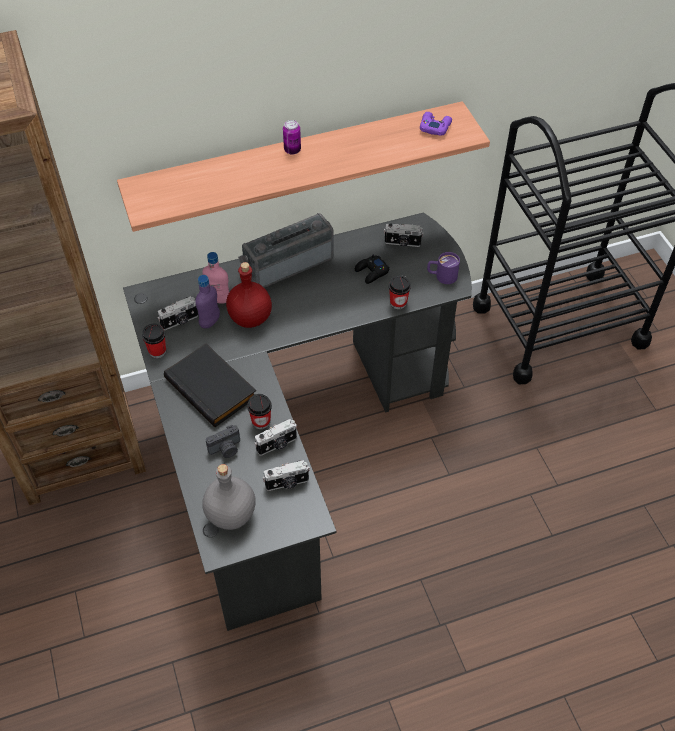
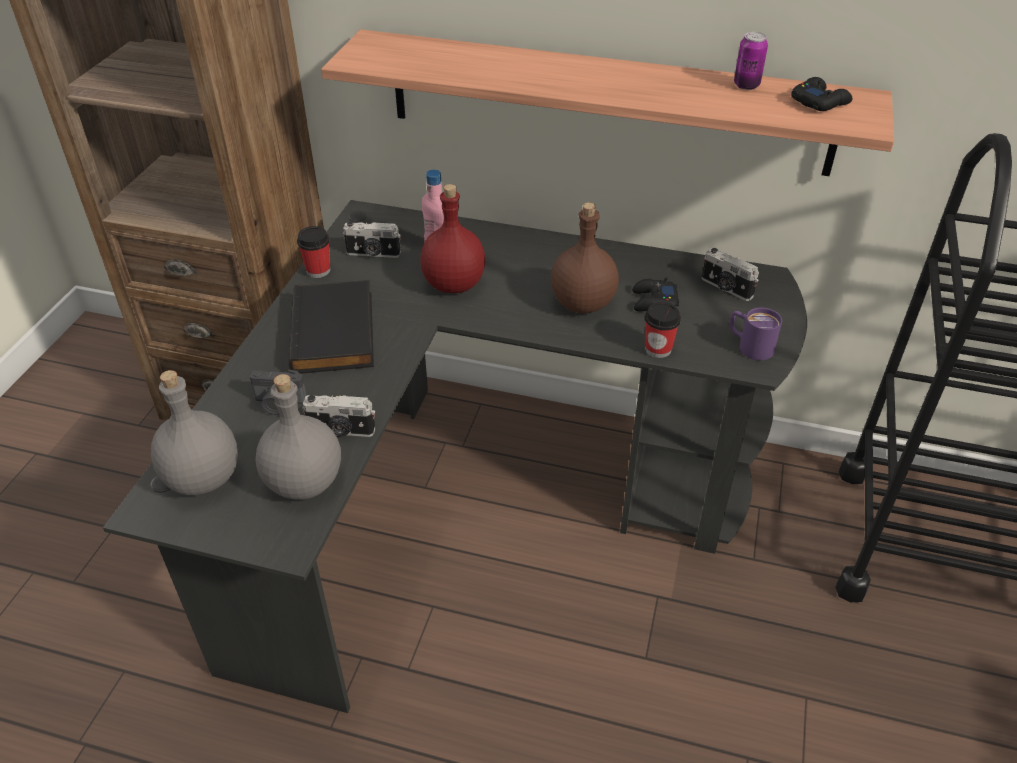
camera: 35 degrees right, 10 degrees down
purple bottle [195,275,220,328] -> none
radio [238,213,334,288] -> none
cup [247,394,272,429] -> none
camera [263,460,310,491] -> grey bottle [256,374,341,500]
can [283,120,301,155] -> can moved to [734,32,768,90]
purple game controller [420,112,452,136] -> black game controller [791,77,853,111]
none -> brown bottle [551,202,619,314]

